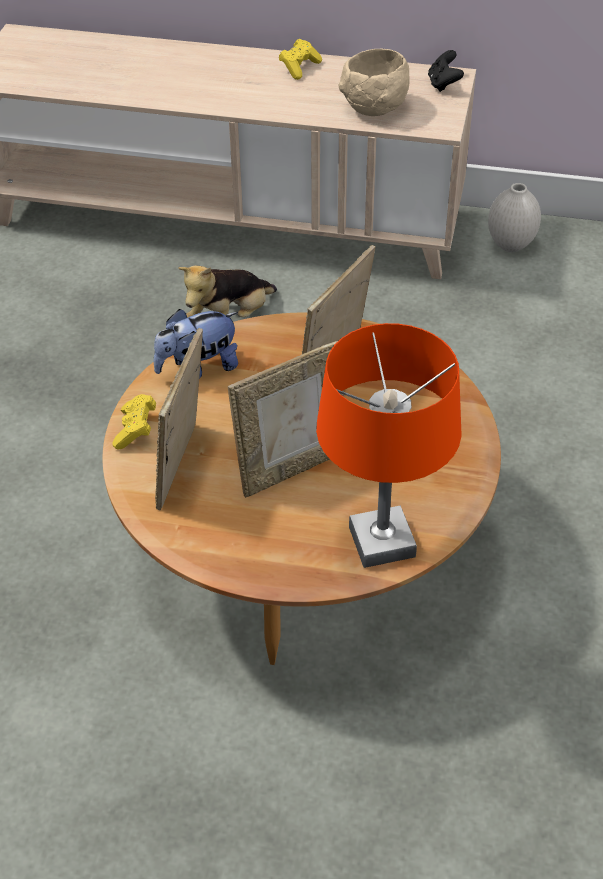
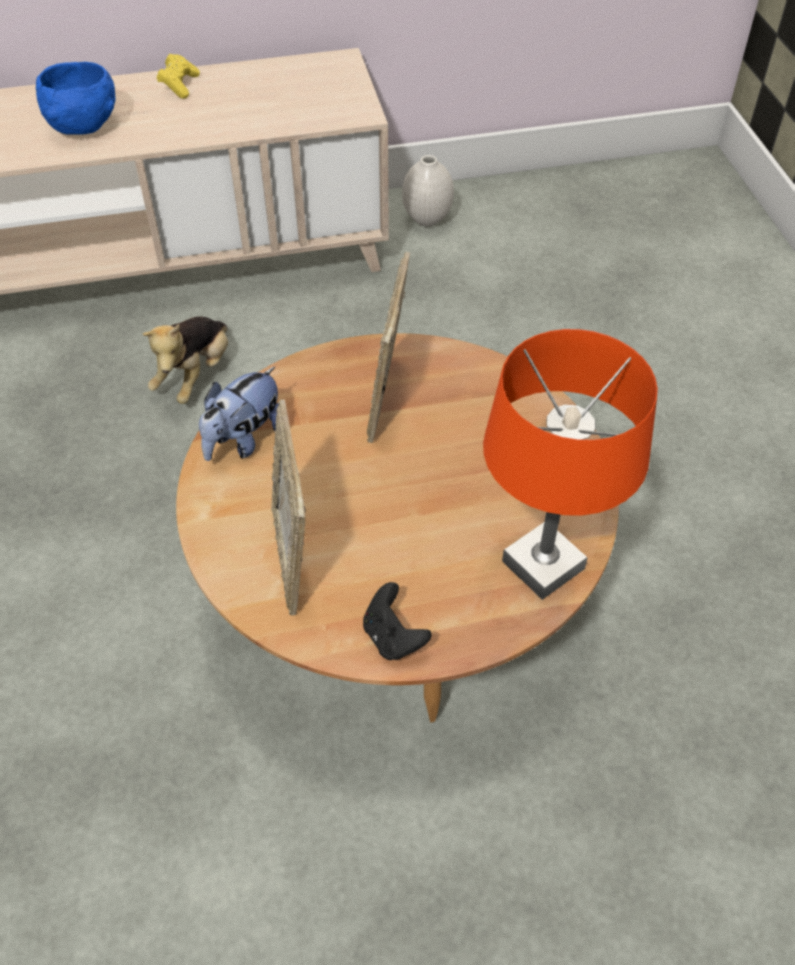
camera: 25 degrees left, 5 degrees up
yellow game controller [112,394,156,450] -> none
picture frame [228,341,344,498] -> none
beige bowl [338,49,410,116] -> none
black game controller [428,50,464,92] -> black game controller moved to [363,582,432,660]
none -> blue bowl [36,62,116,135]

